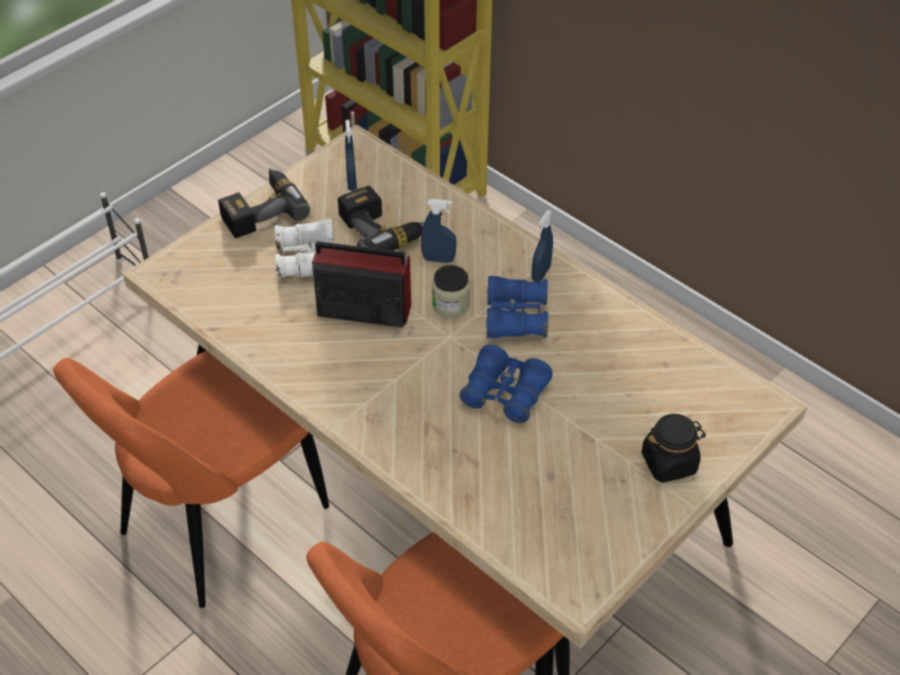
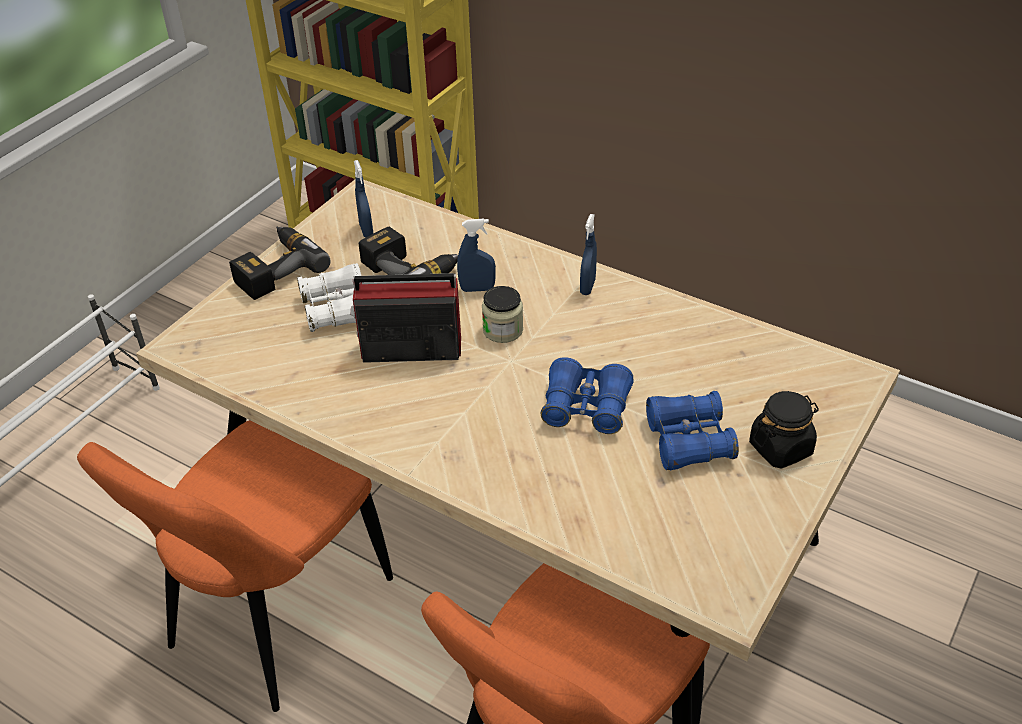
camera: 10 degrees left, 5 degrees down
blue binoculars [486,276,548,339] -> blue binoculars moved to [646,391,739,471]

